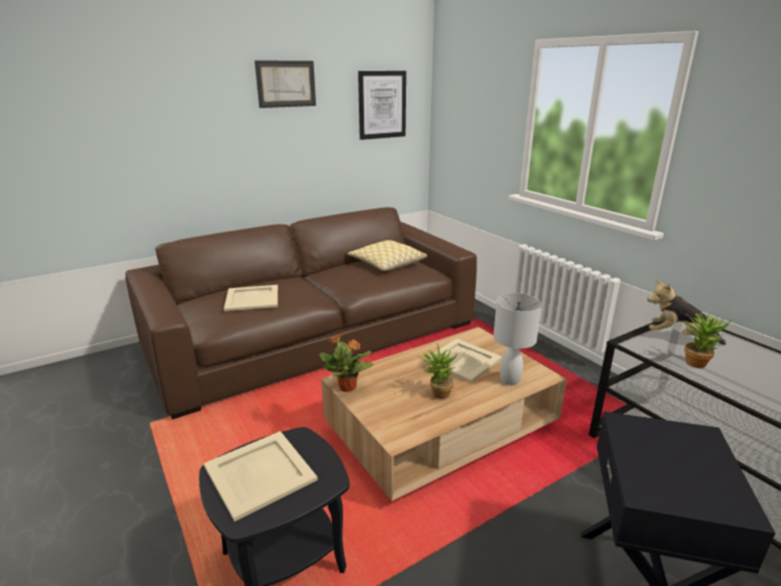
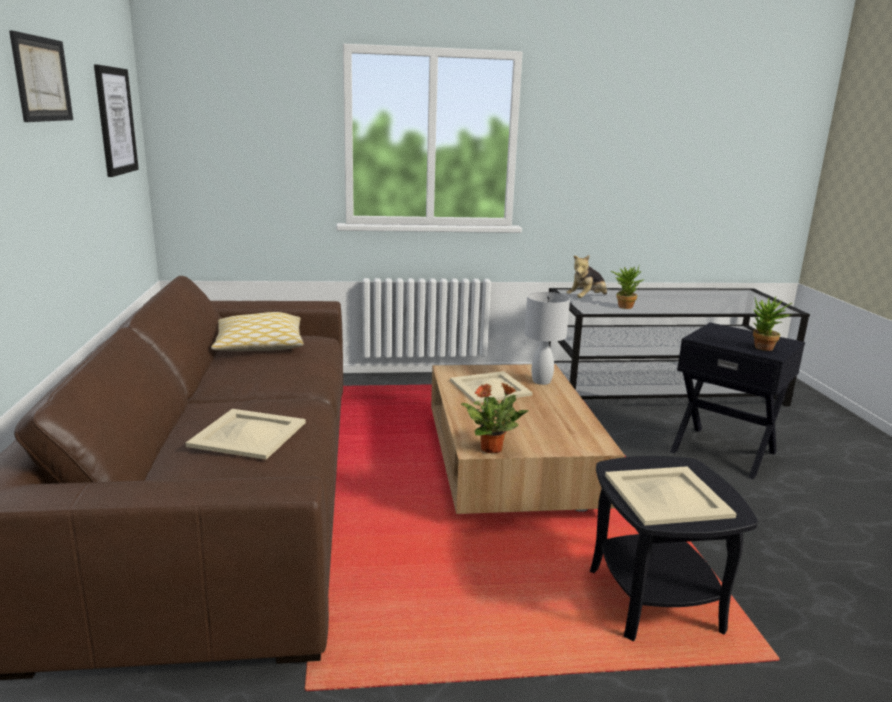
camera: 65 degrees left, 5 degrees down
potted plant [419,343,457,399] -> potted plant moved to [753,297,792,351]

